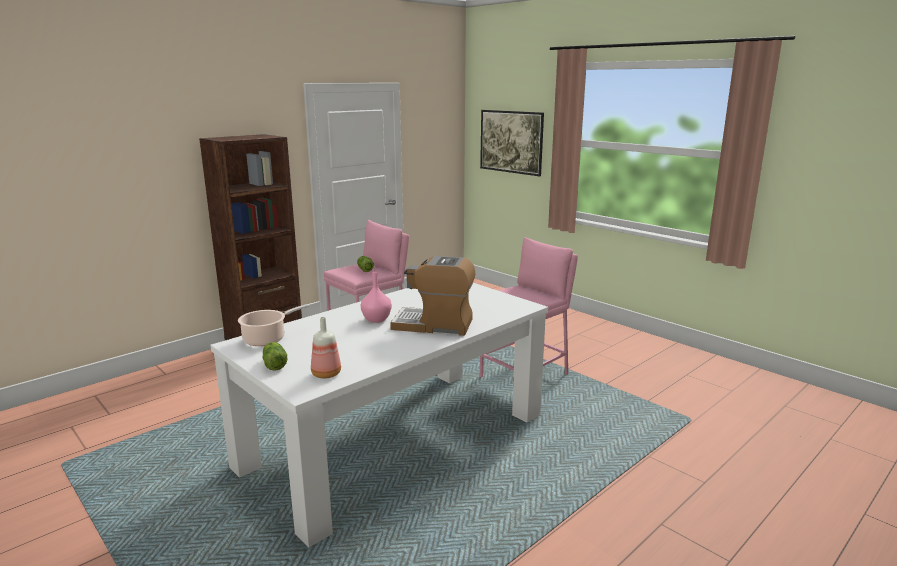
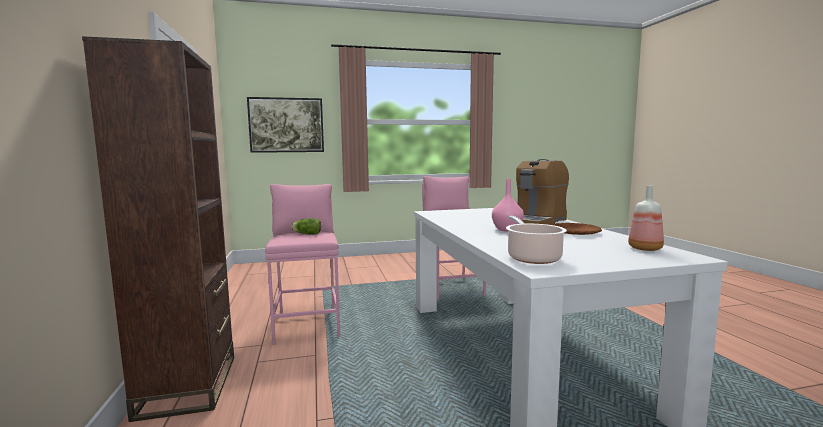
camera: 60 degrees left, 10 degrees down
lettuce [263,342,287,371] -> none
none -> brown plate [552,223,602,235]

